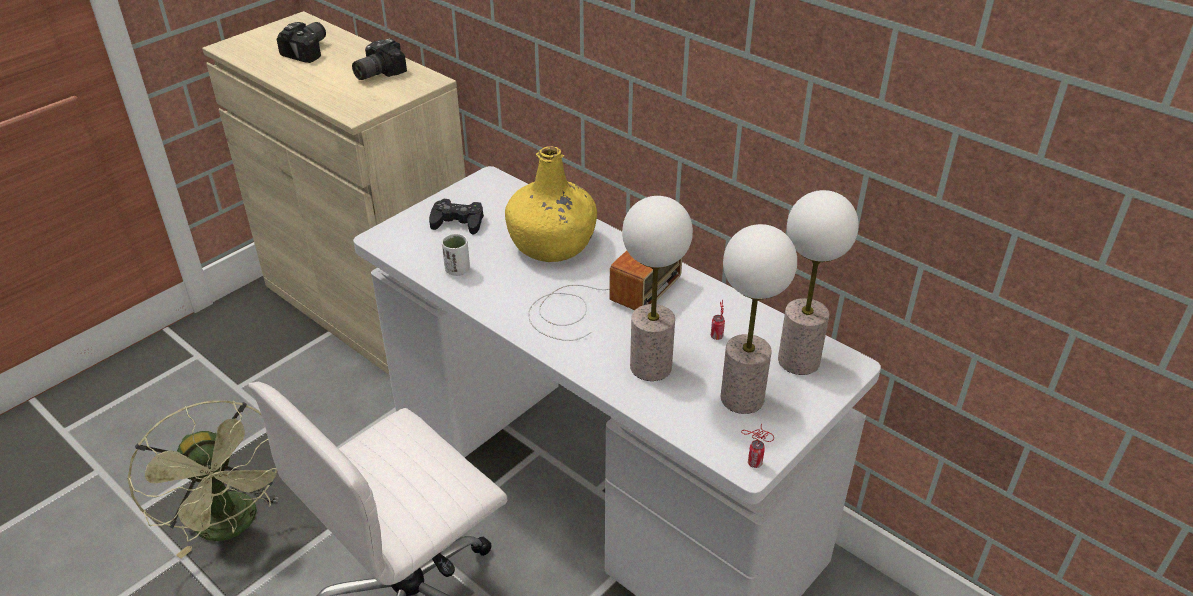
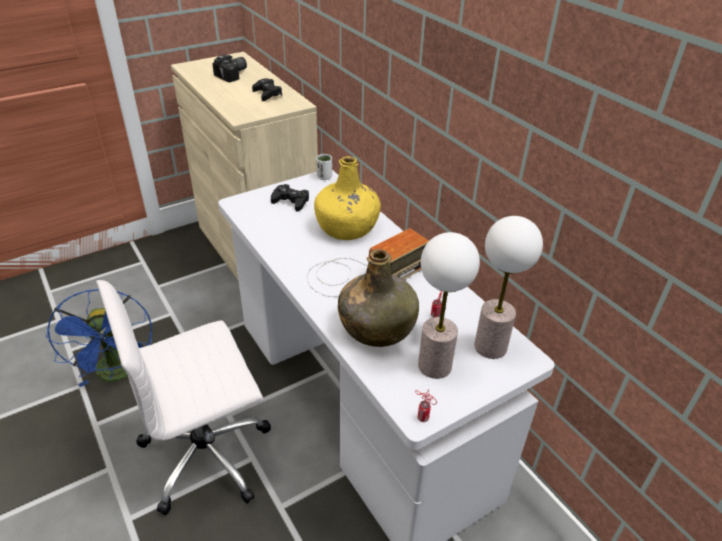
camera: 15 degrees right, 0 degrees up
green fan [128,400,279,559] -> blue fan [46,289,152,387]
camera [352,38,407,80] -> black game controller [252,78,282,101]
white cup [442,234,470,276] -> white cup moved to [316,154,332,180]
table lamp [622,196,693,381] -> green bottle [338,249,419,347]

